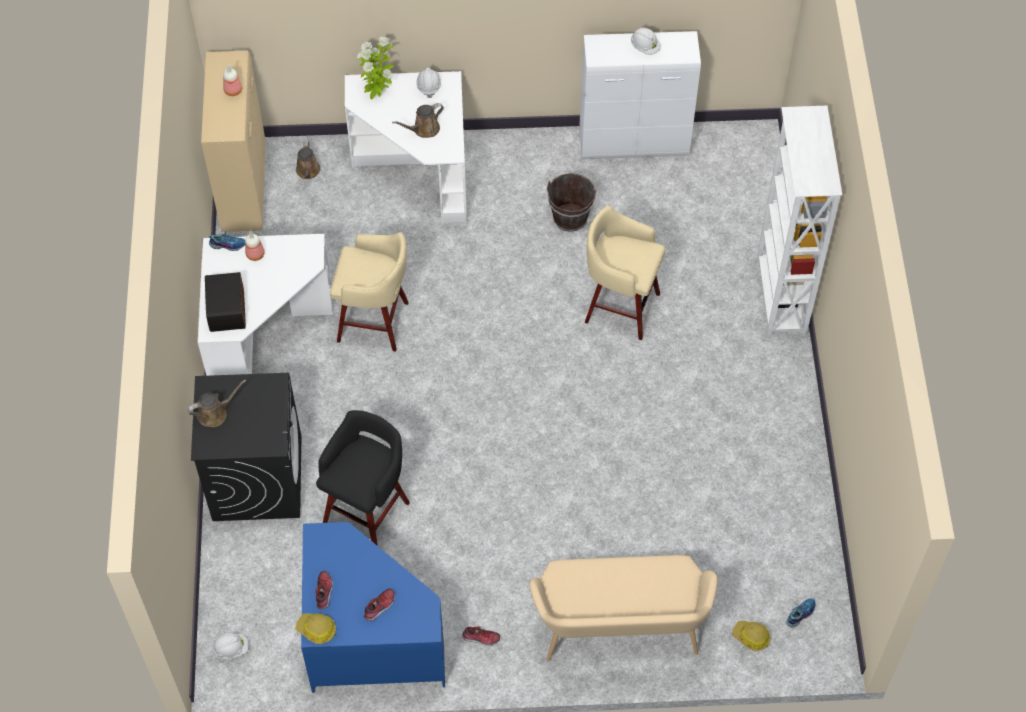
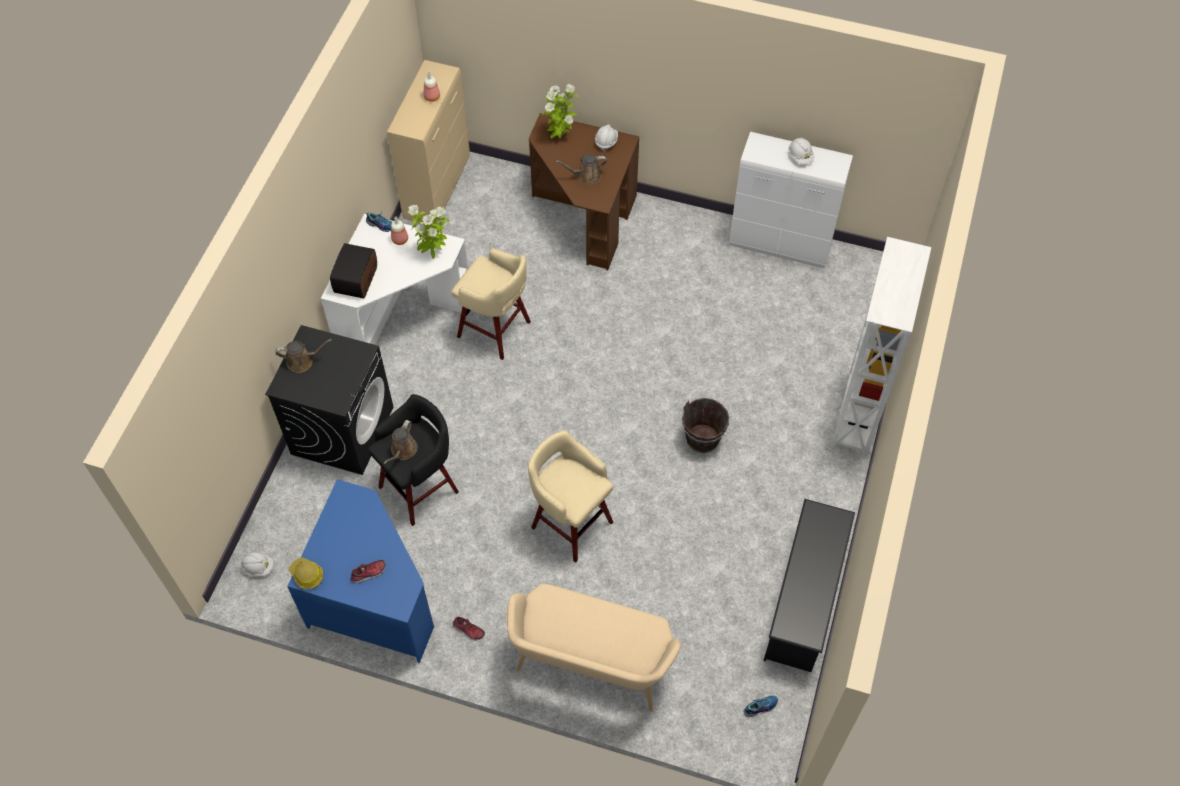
camera: 20 degrees right, 0 degrees up
brown watering can [296,141,321,179] -> brown watering can moved to [384,420,418,464]
shoe [316,571,333,609] -> none
white desk [345,71,467,224] -> brown desk [529,113,639,270]
brown bucket [547,173,597,232] -> brown bucket moved to [682,398,729,453]
beige stool [585,206,666,340] -> beige stool moved to [528,431,613,563]
hard hat [732,621,770,651] -> none
none -> potted plant [407,205,449,259]
none -> black shoe rack [764,499,855,672]

